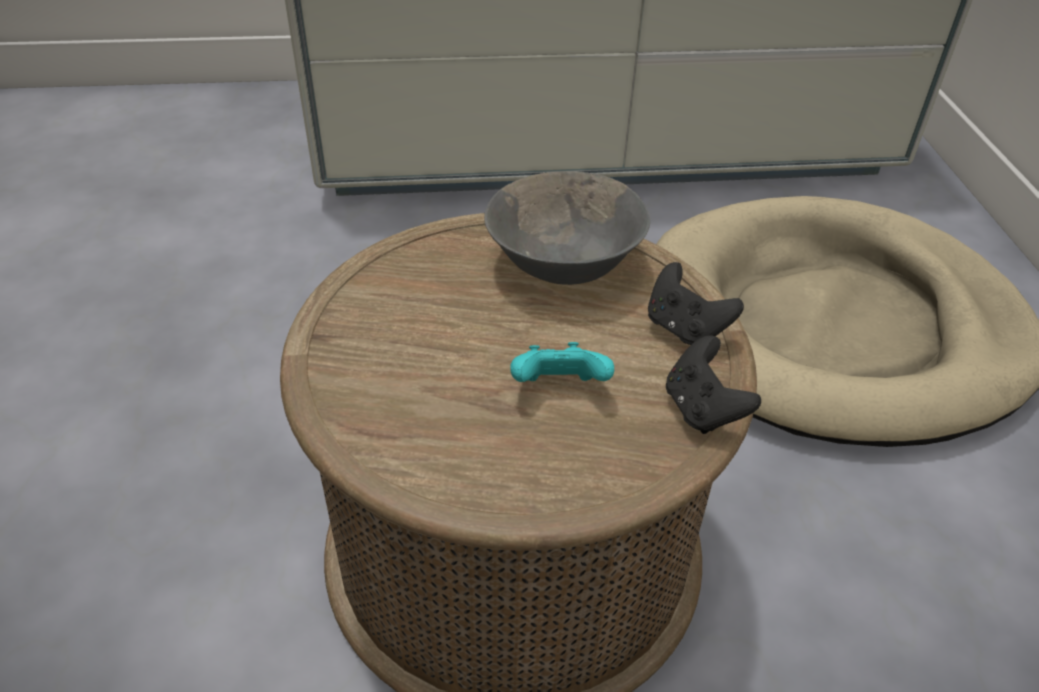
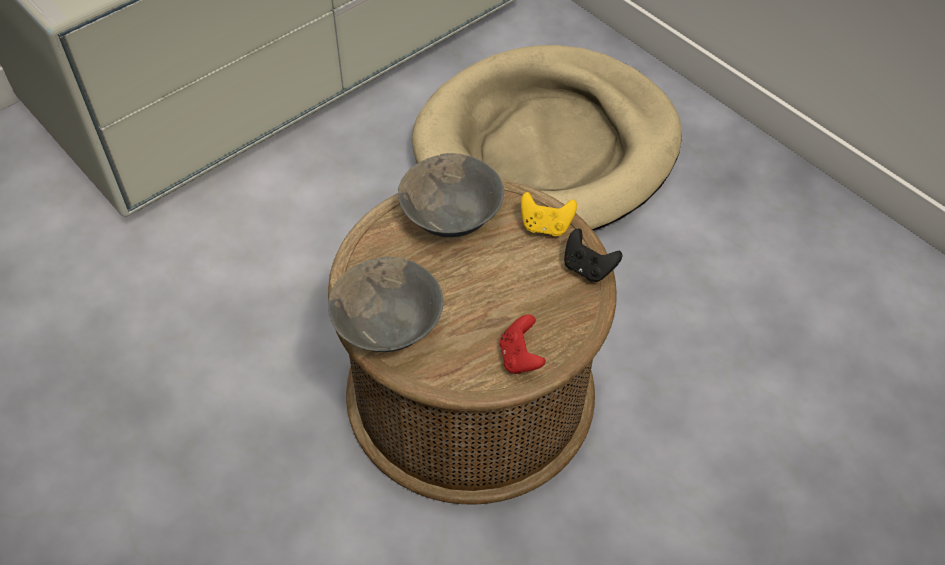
camera: 35 degrees left, 10 degrees up
turquoise game controller [510,342,614,382] -> none
black game controller [648,262,744,345] -> yellow game controller [521,192,577,236]
none -> grey bowl [328,256,444,352]
none -> red game controller [500,314,546,374]

